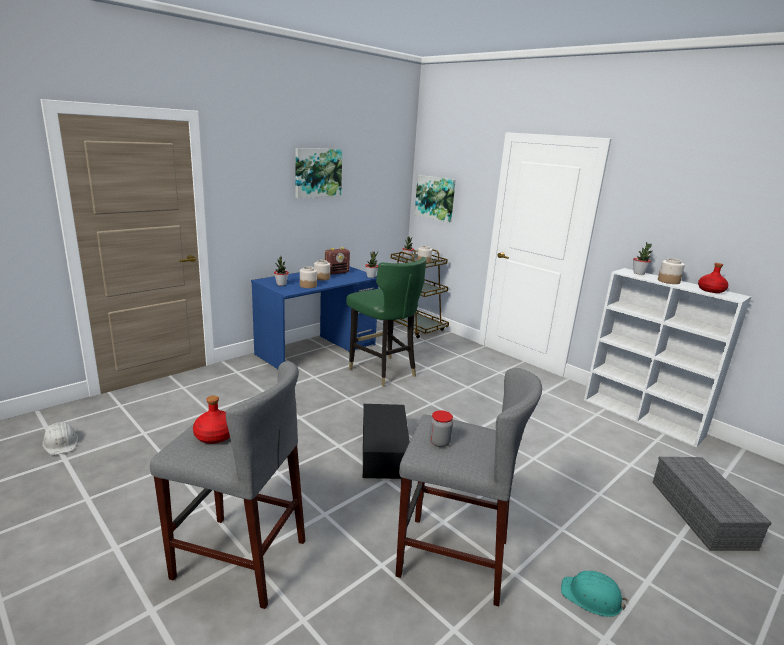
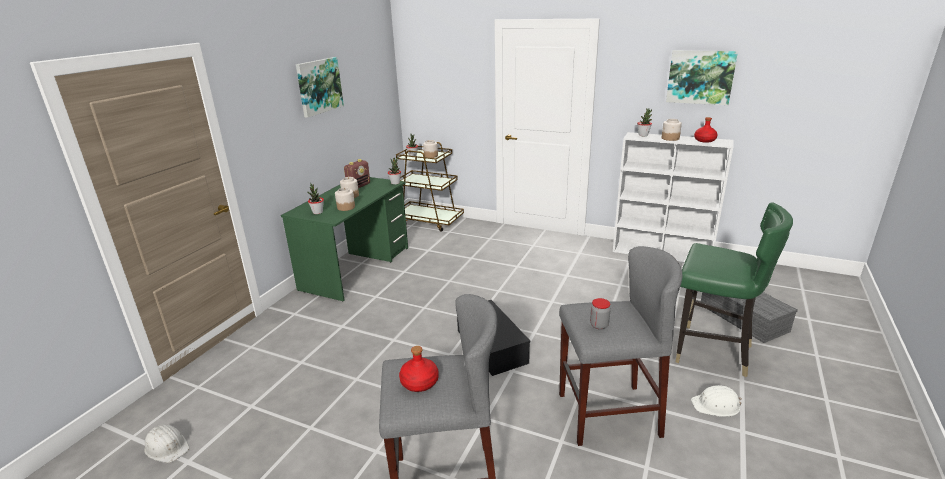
camera: 20 degrees left, 5 degrees up
blue desk [251,266,379,369] -> green desk [281,177,408,302]
green chair [346,257,427,387] -> green chair moved to [676,203,793,377]
picture [415,175,456,222] -> picture moved to [666,50,738,105]
turquoise hard hat [561,571,628,617] -> white hard hat [691,385,742,417]

